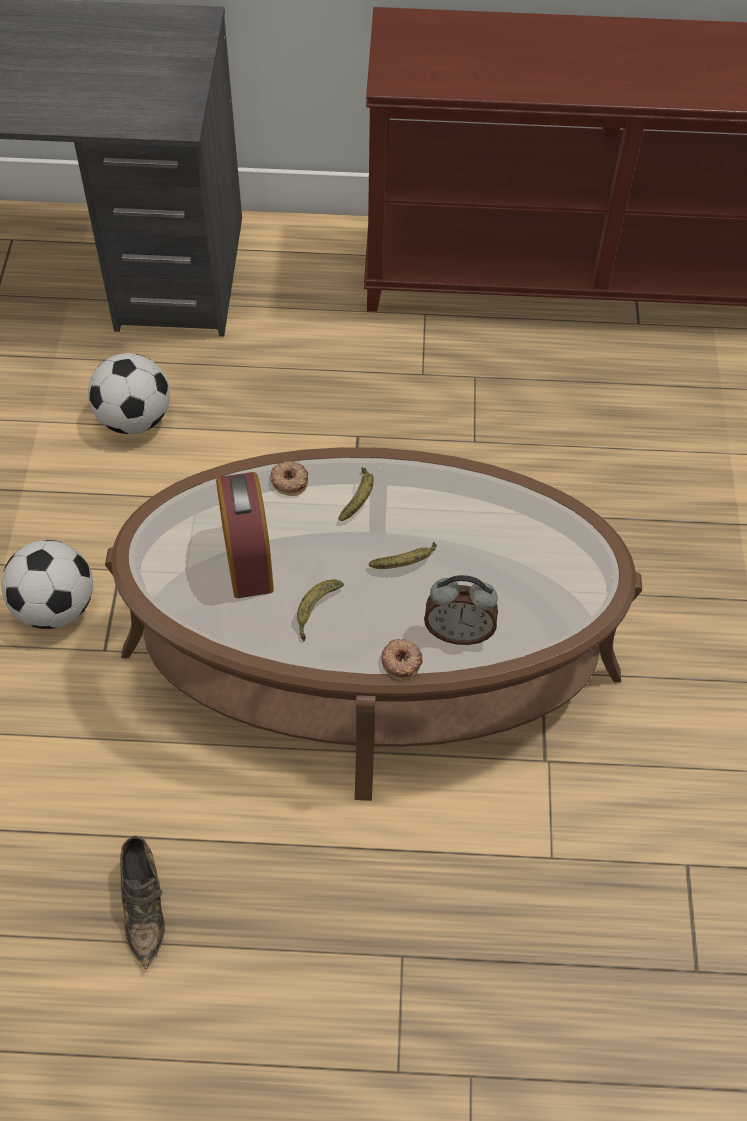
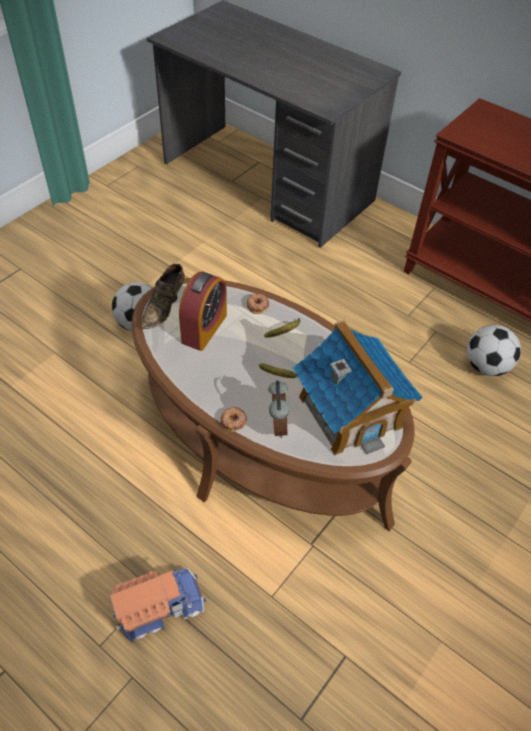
camera: 35 degrees right, 5 degrees down
football [88,353,170,434] -> football moved to [467,325,521,376]
brown shoe [120,836,165,969] -> brown shoe moved to [141,264,185,329]
banana [297,579,344,641] -> none
alarm clock [424,575,498,645] -> alarm clock turned 135 degrees counterclockwise [268,380,289,438]
none -> toy truck [110,568,206,643]
none -> toy house [293,320,422,455]

